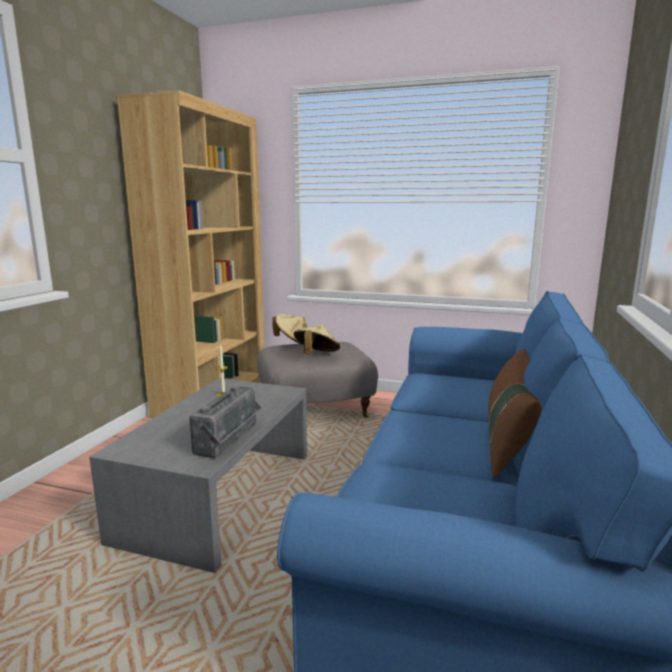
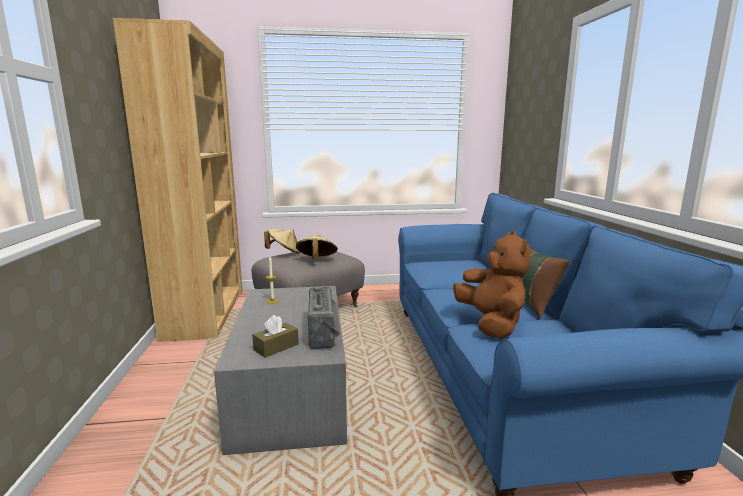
camera: 25 degrees left, 0 degrees up
none -> brown tissue box [252,315,299,358]
none -> brown plush toy [453,231,531,339]

